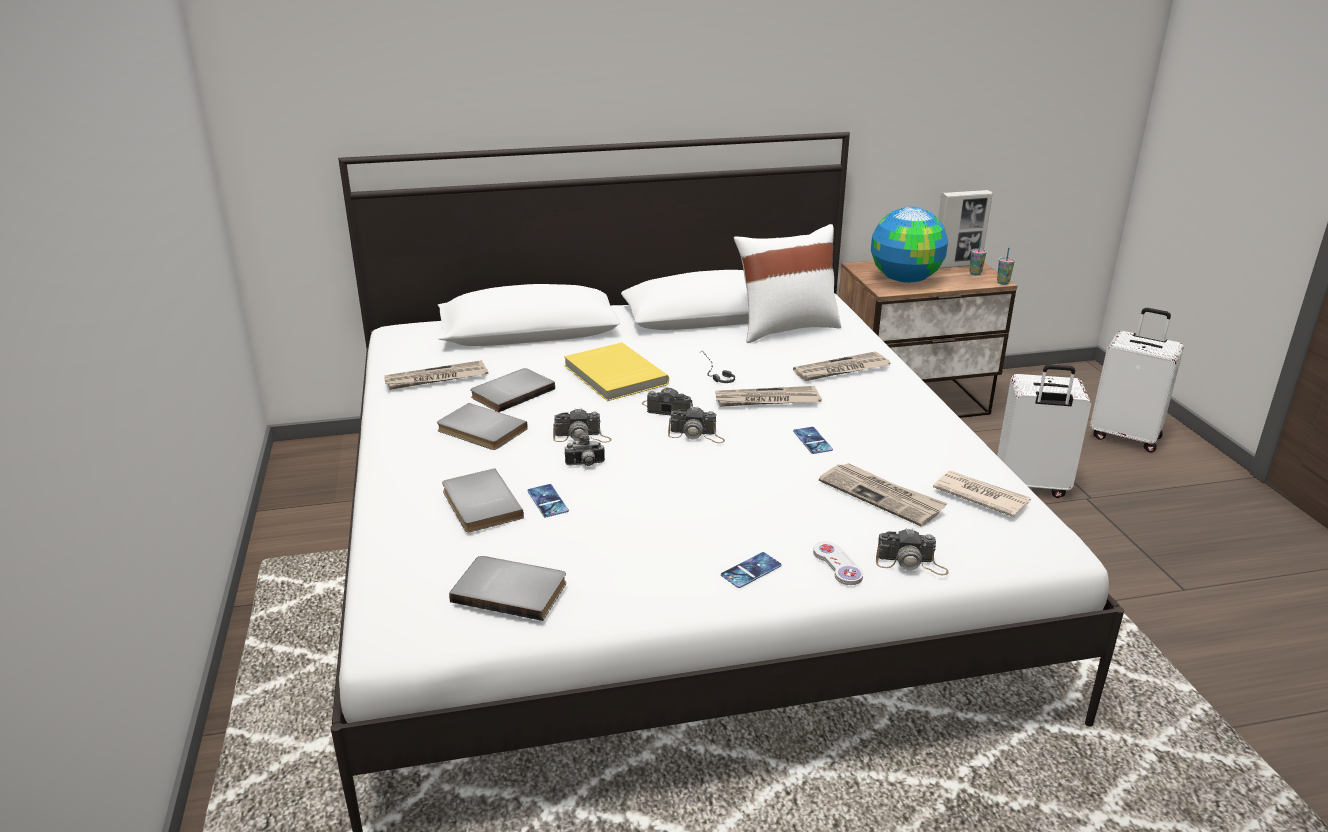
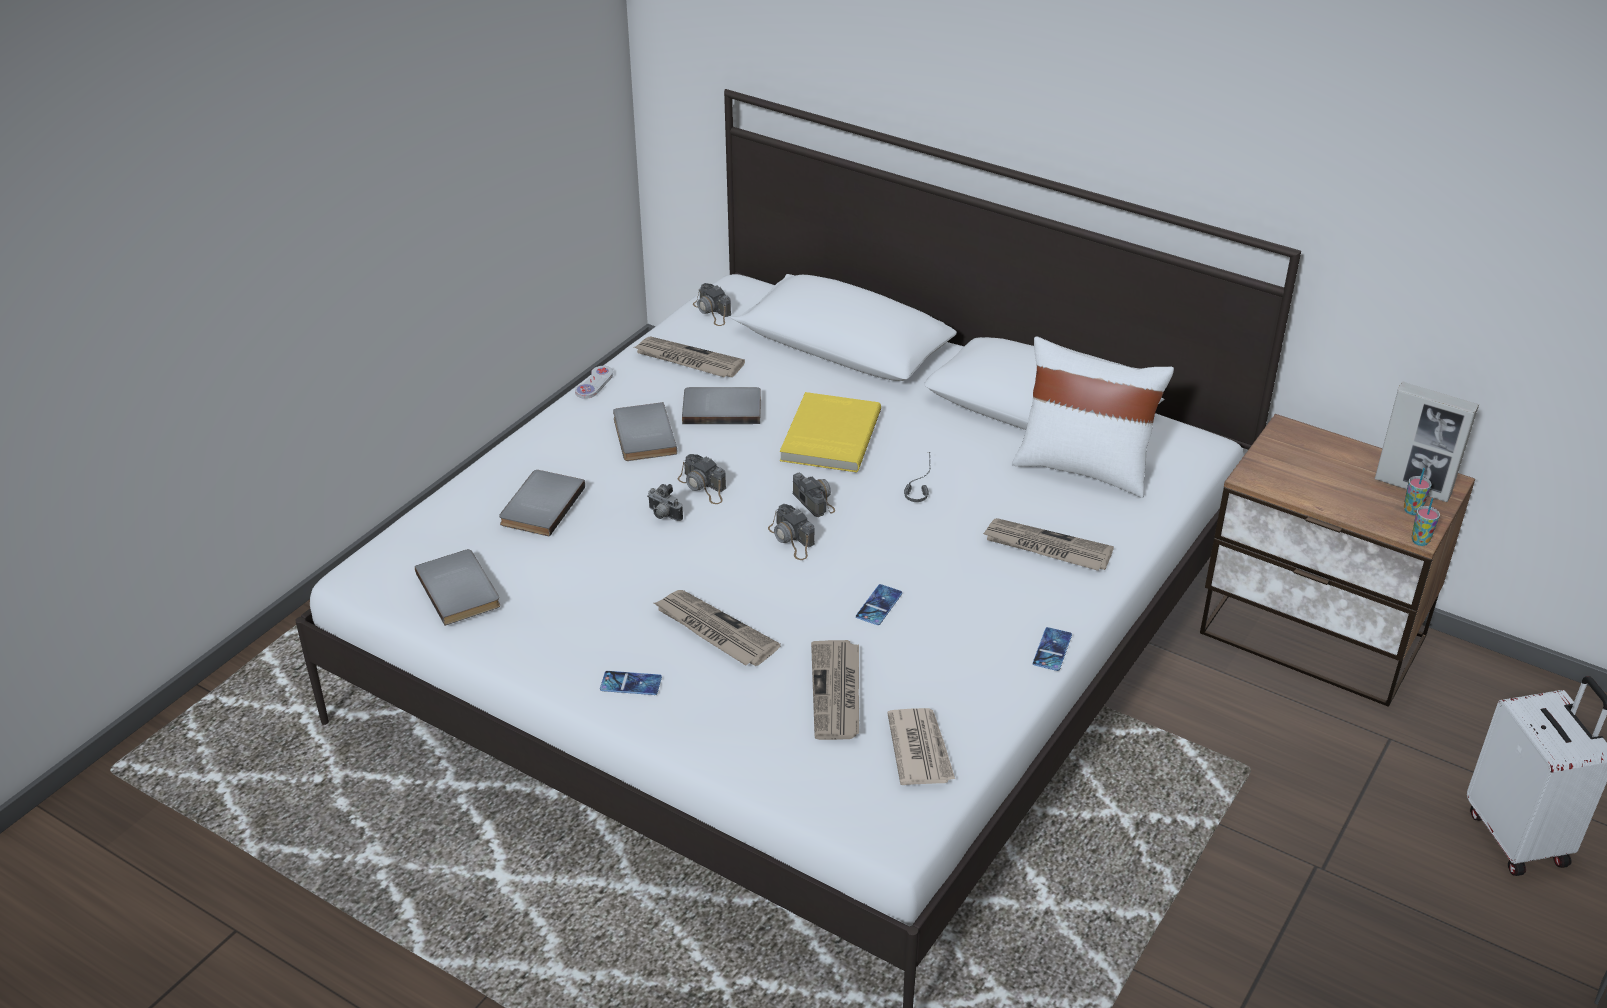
camera: 45 degrees right, 10 degrees up
phone [528,484,569,517] -> phone moved to [1033,627,1072,671]
newspaper [715,386,822,407] -> newspaper moved to [654,590,781,666]
white game controller [813,542,863,585] -> white game controller moved to [575,366,613,399]
globe [871,207,948,283] -> none
camera [876,528,948,575] -> camera moved to [693,283,731,326]
white suitcase [997,364,1091,498] -> none

